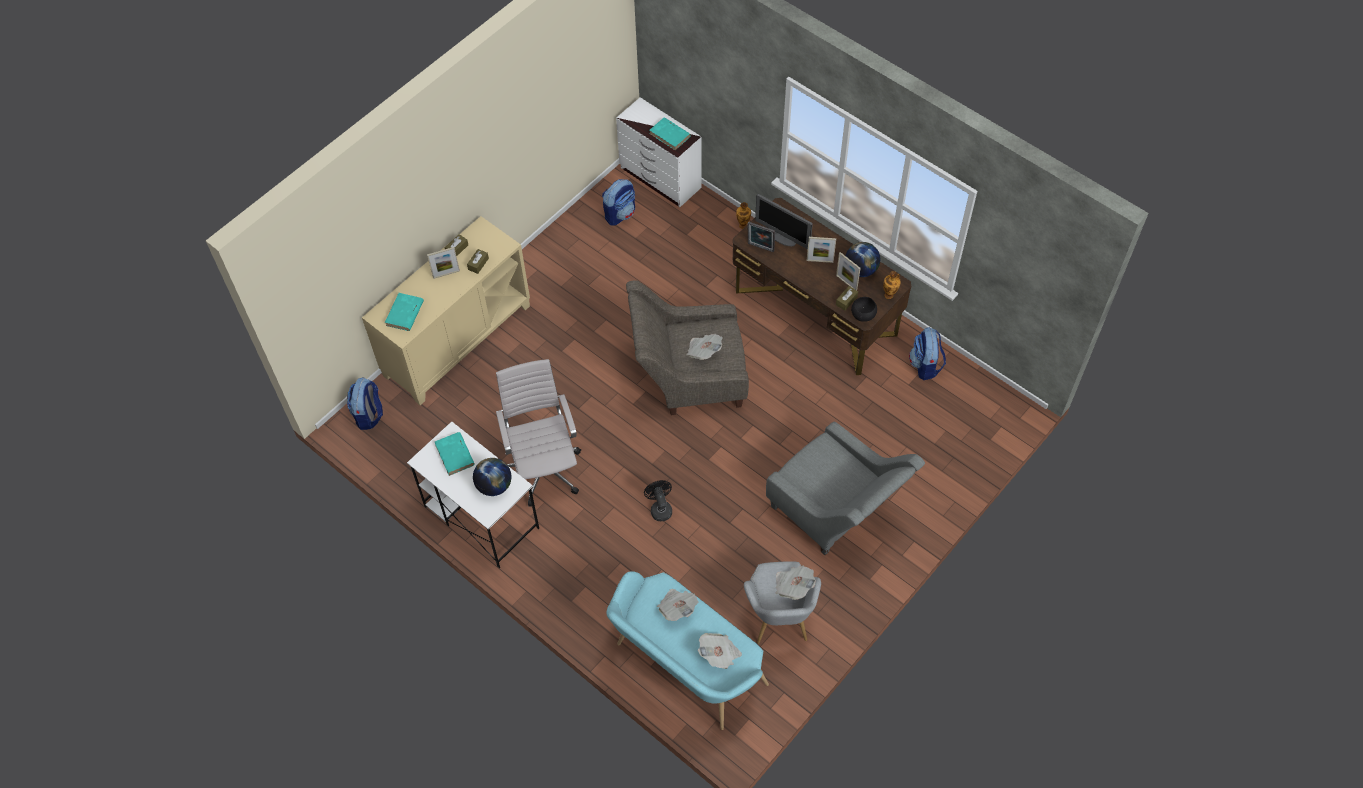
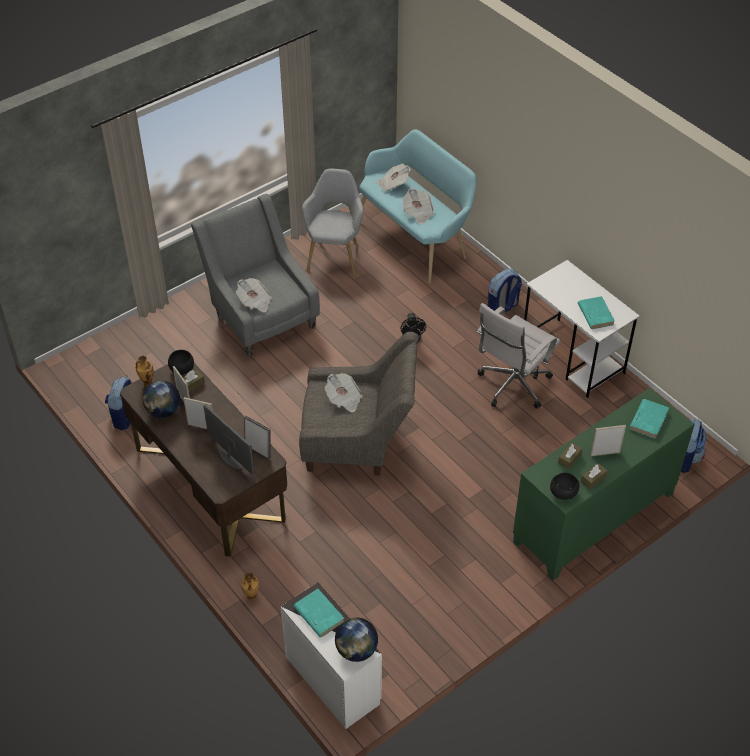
camera: 170 degrees left, 10 degrees down
beige cabinet [362,216,530,405] -> green cabinet [513,388,695,580]
globe [473,458,511,496] -> globe moved to [335,618,378,662]
white office chair [496,359,581,506] -> white office chair turned 45 degrees clockwise [476,303,561,409]
backpack [602,179,635,226] -> backpack moved to [488,268,522,312]
newspaper [775,565,816,600] -> newspaper moved to [236,278,272,312]
none -> black bowl [550,473,579,500]

